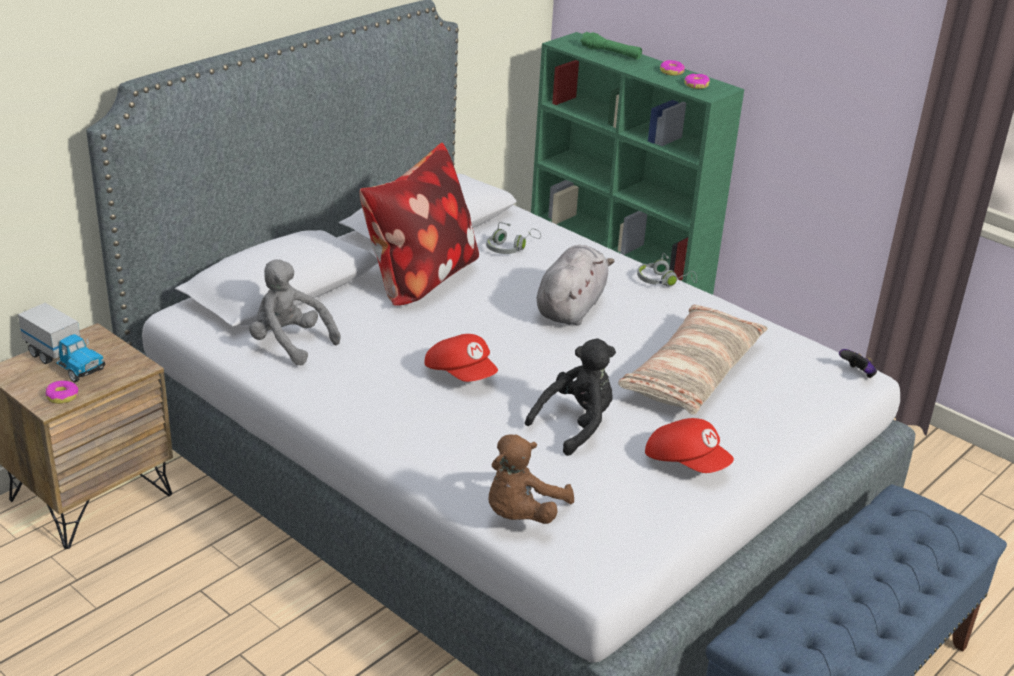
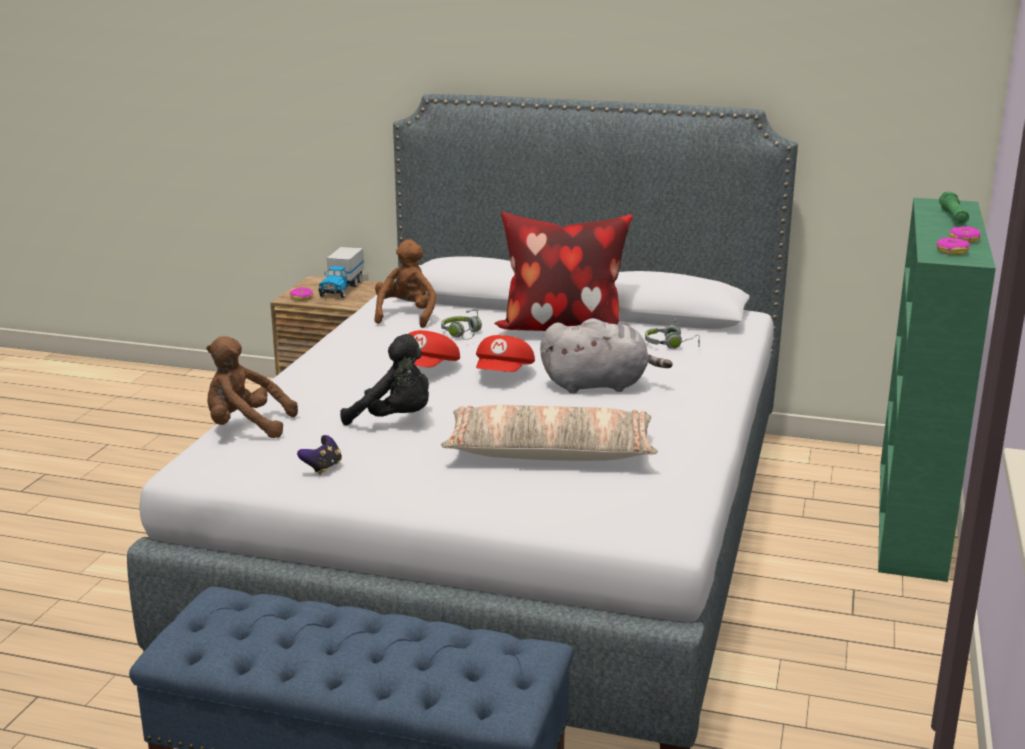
camera: 65 degrees right, 10 degrees down
grey plush toy [249,259,341,365] -> brown plush toy [375,239,436,328]
grey headphones [637,253,697,287] -> grey headphones moved to [441,310,482,340]
red cap [645,418,734,473] -> red cap moved to [476,335,535,372]
game controller [839,349,877,378] -> game controller moved to [297,435,342,475]

